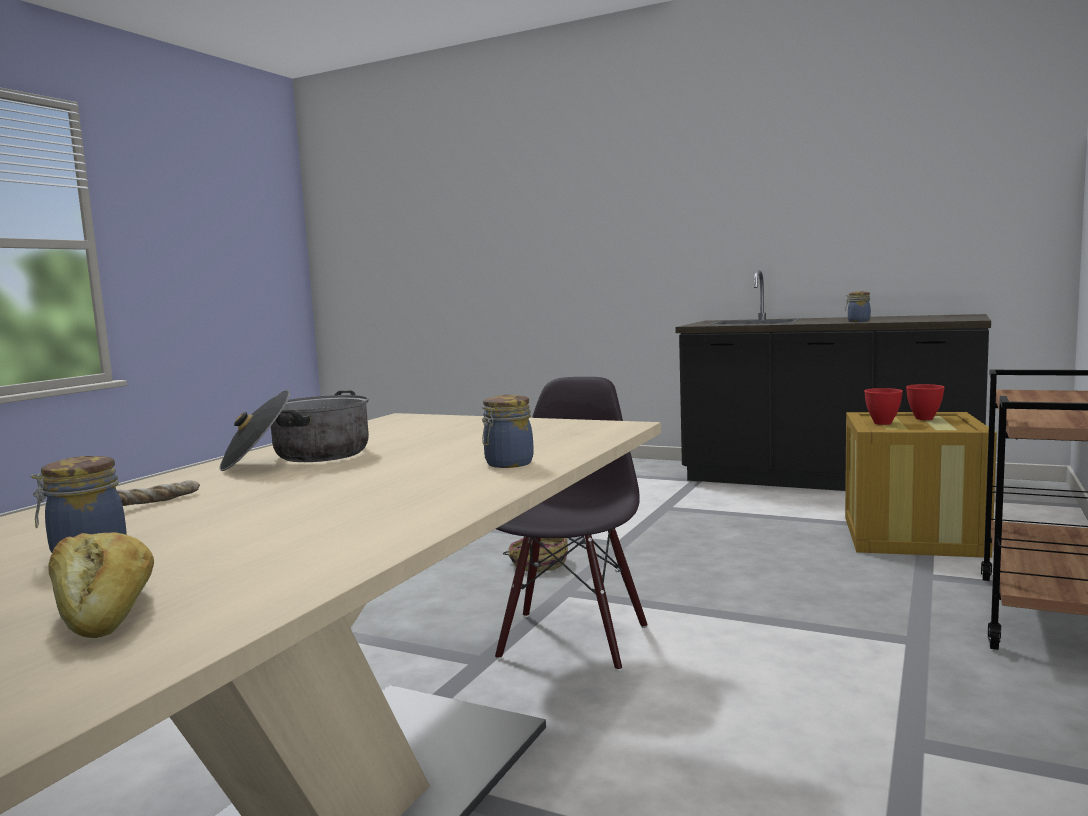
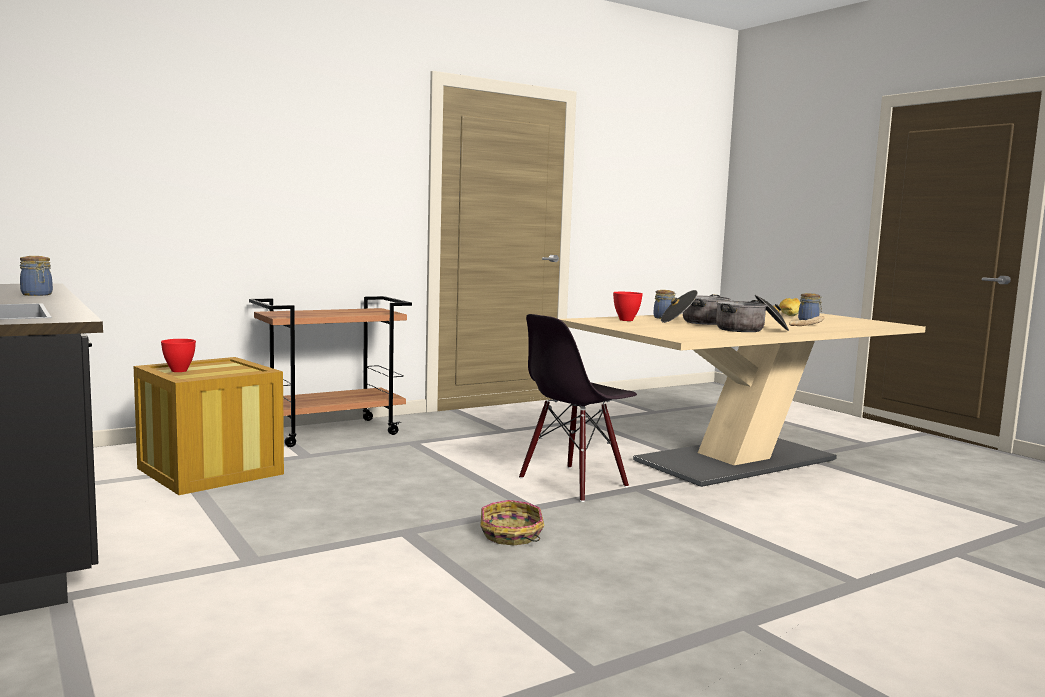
camera: 150 degrees left, 0 degrees up
red bowl [864,388,903,425] -> red bowl moved to [613,292,643,321]
none -> cooking pot [661,290,730,325]

